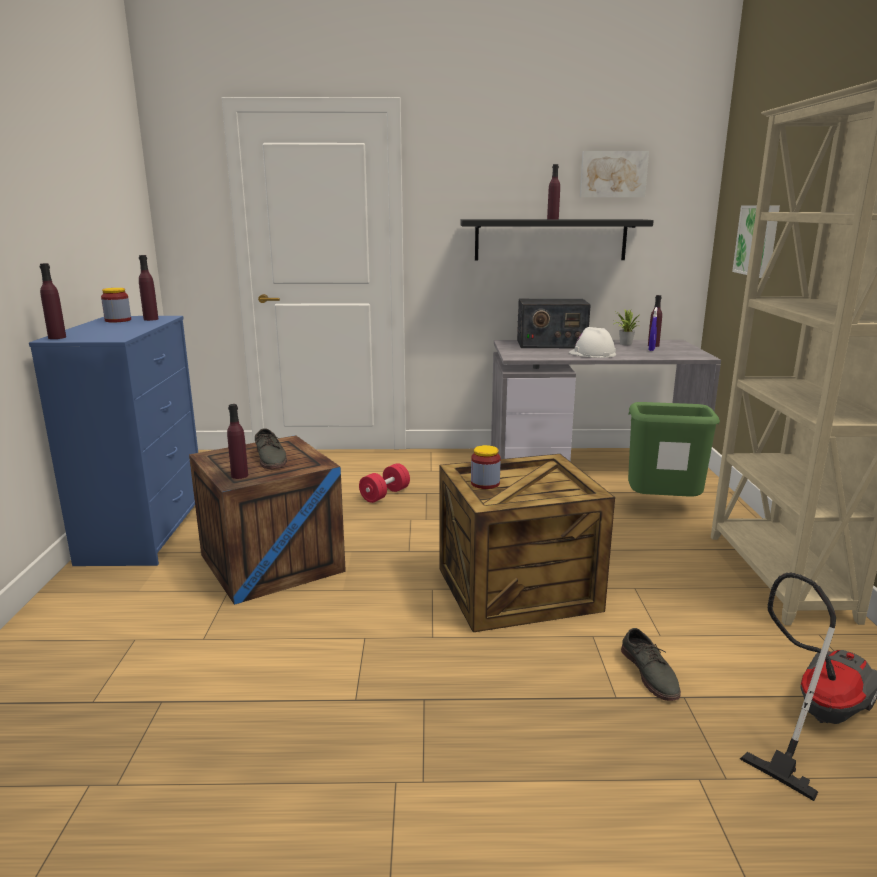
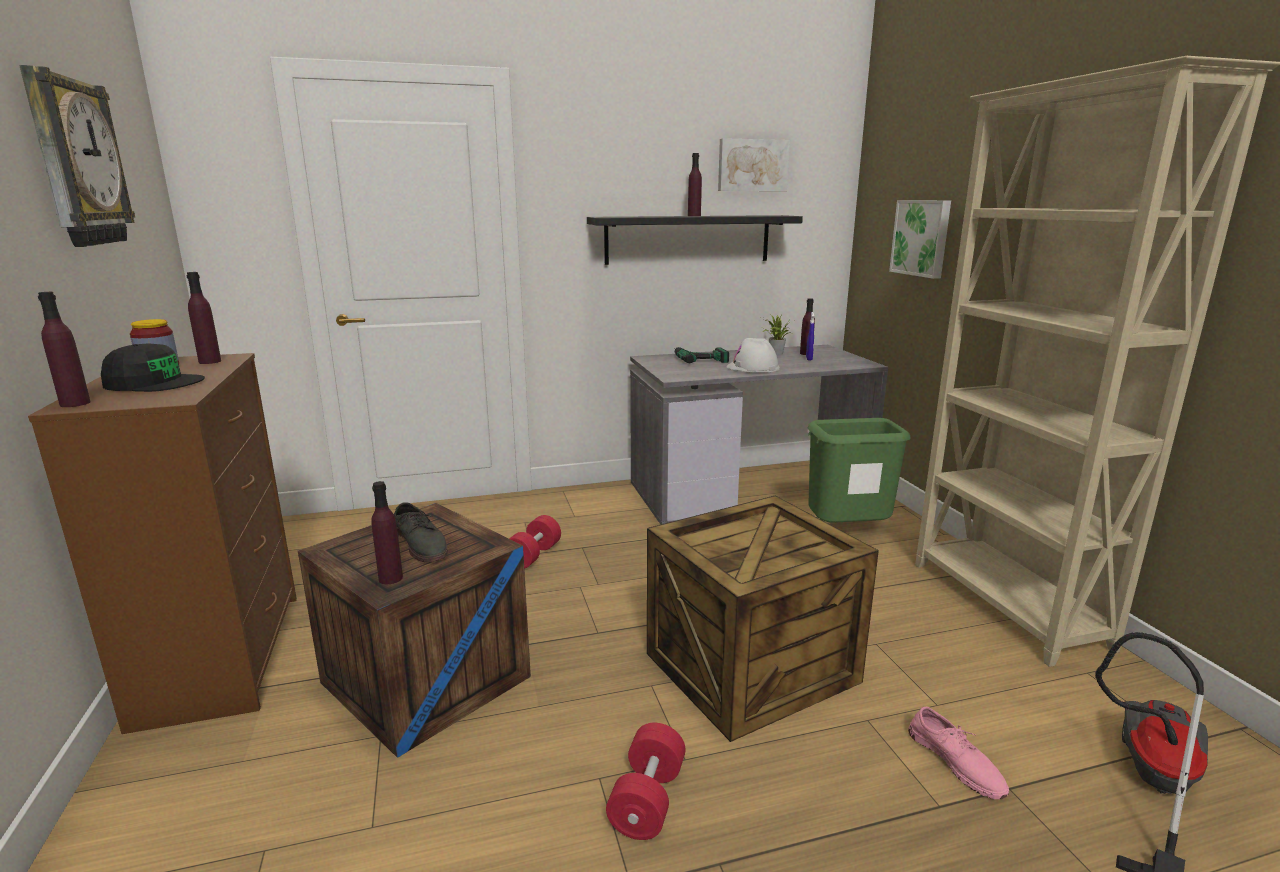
camera: 15 degrees left, 0 degrees up
blue dresser [29,316,198,566] -> brown dresser [28,353,297,734]
jar [471,445,501,489] -> none
radio [517,299,591,348] -> power drill [674,347,729,363]
grey shoe [621,628,681,701] -> pink shoe [908,707,1009,799]
none -> wall clock [19,65,135,247]
none -> black cap [101,344,205,392]
none -> red dumbbell [606,723,685,840]

